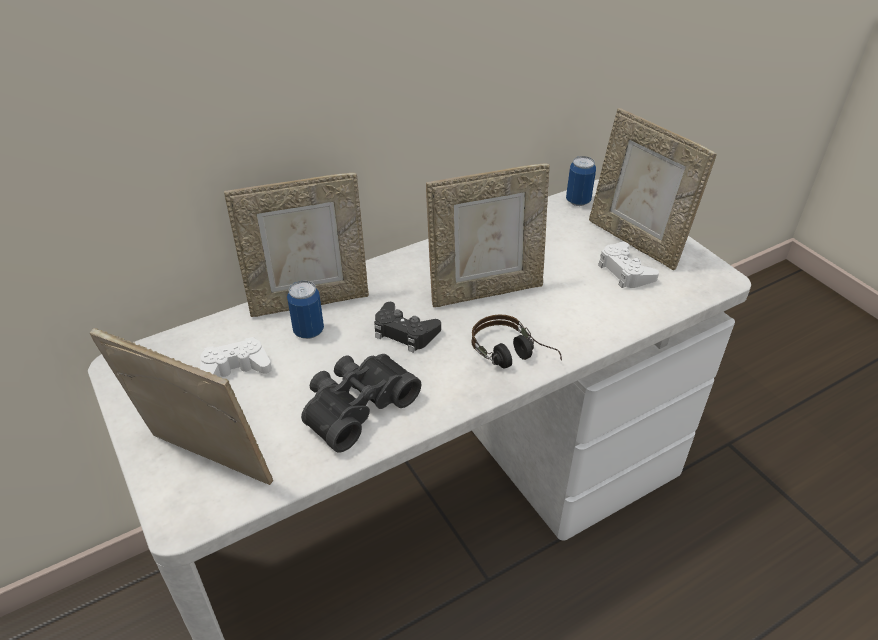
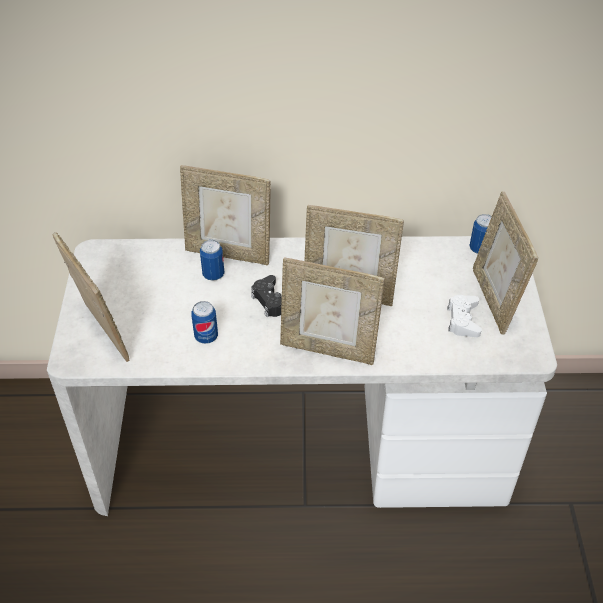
camera: 30 degrees right, 5 degrees up
white game controller [200,337,272,377] -> none
black binoculars [301,354,421,453] -> can [191,301,218,344]
headphones [471,314,562,368] -> picture frame [280,257,385,365]

